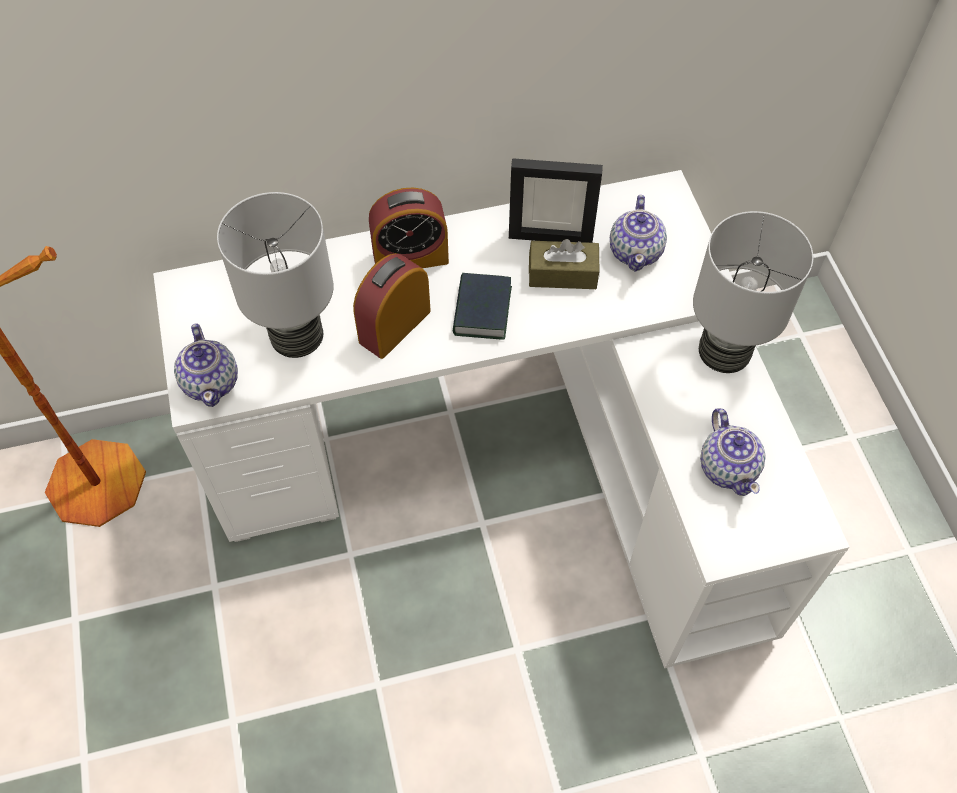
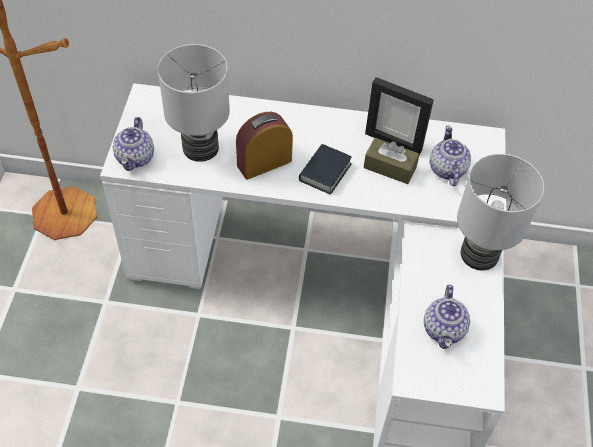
camera: 20 degrees right, 5 degrees down
alarm clock [369,187,449,268] -> none
teapot [610,195,667,272] -> teapot turned 150 degrees clockwise [430,125,471,186]

